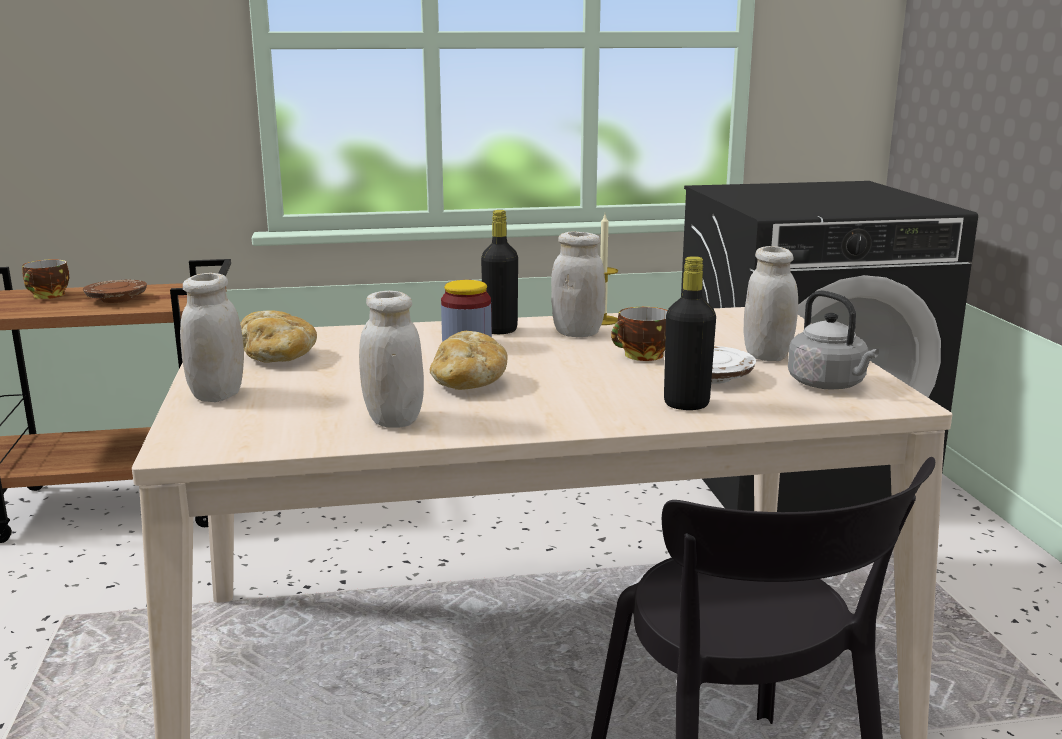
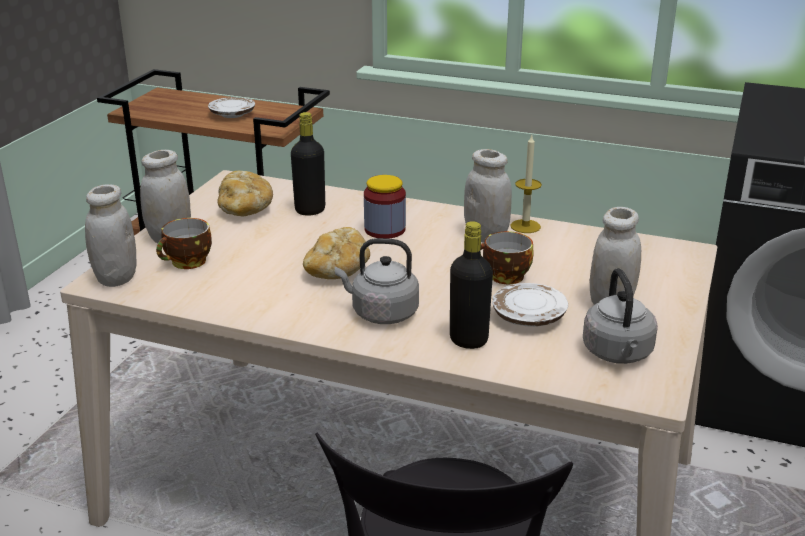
camera: 30 degrees right, 10 degrees up
cup [22,259,69,299] -> cup moved to [156,218,212,269]
brown plate [83,280,147,303] -> white plate [208,97,255,118]
white jar [359,291,424,428] -> white jar moved to [85,184,136,287]
black bottle [481,210,518,334] -> black bottle moved to [291,112,325,216]
none -> grey kettle [335,238,419,324]

